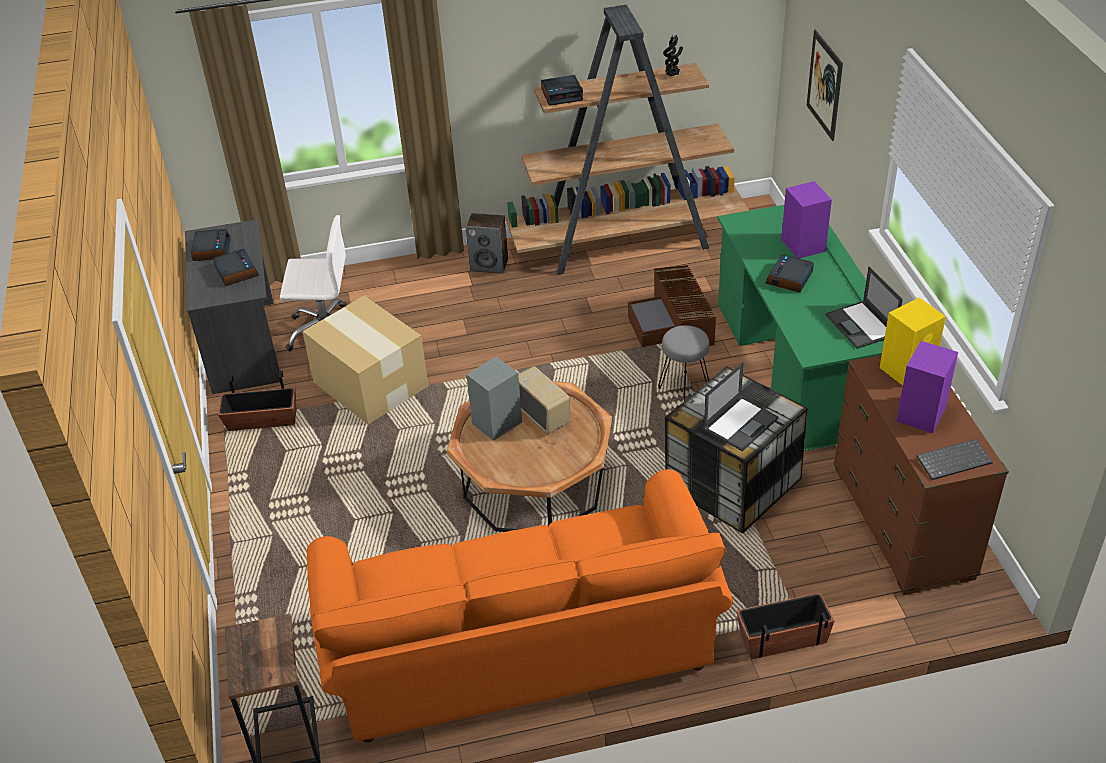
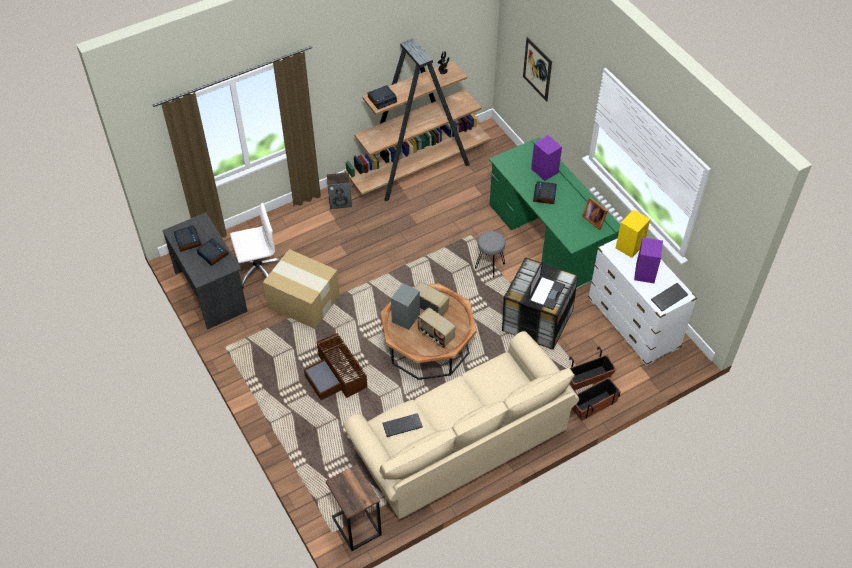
camera: 20 degrees left, 10 degrees up
planter [218,371,296,431] -> planter moved to [569,346,616,390]
orange sofa [307,469,733,743] -> beige sofa [344,331,579,519]
brown storage box [628,265,717,347] -> brown storage box moved to [304,333,367,400]
laptop [826,266,903,349] -> picture frame [582,197,608,230]
brown dresser [834,355,1009,595] -> white dresser [588,238,697,366]
none -> keyboard [382,413,423,437]
none -> radio [417,307,456,348]

